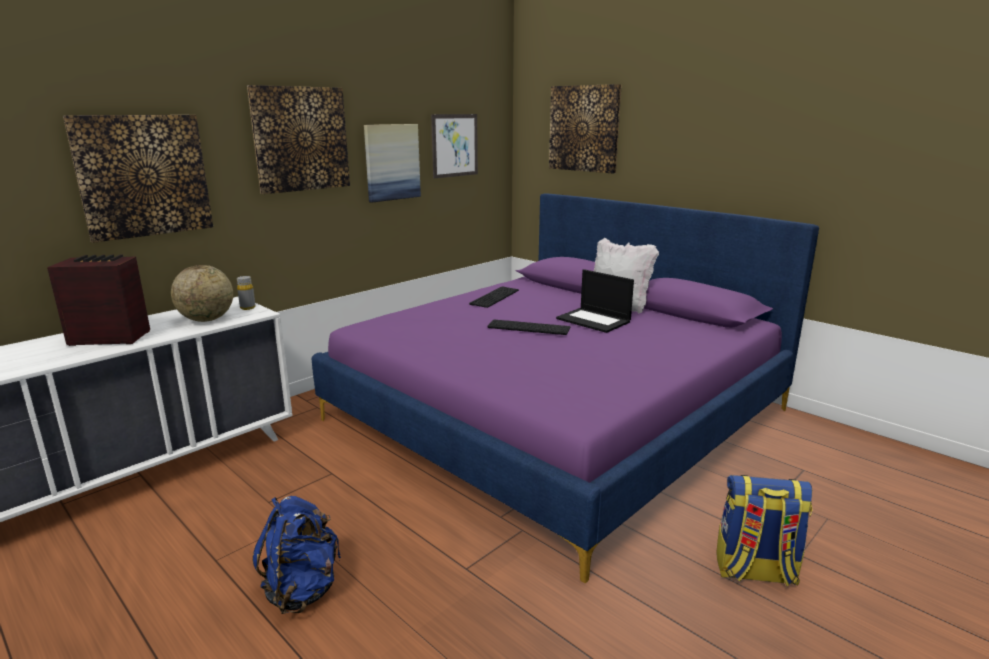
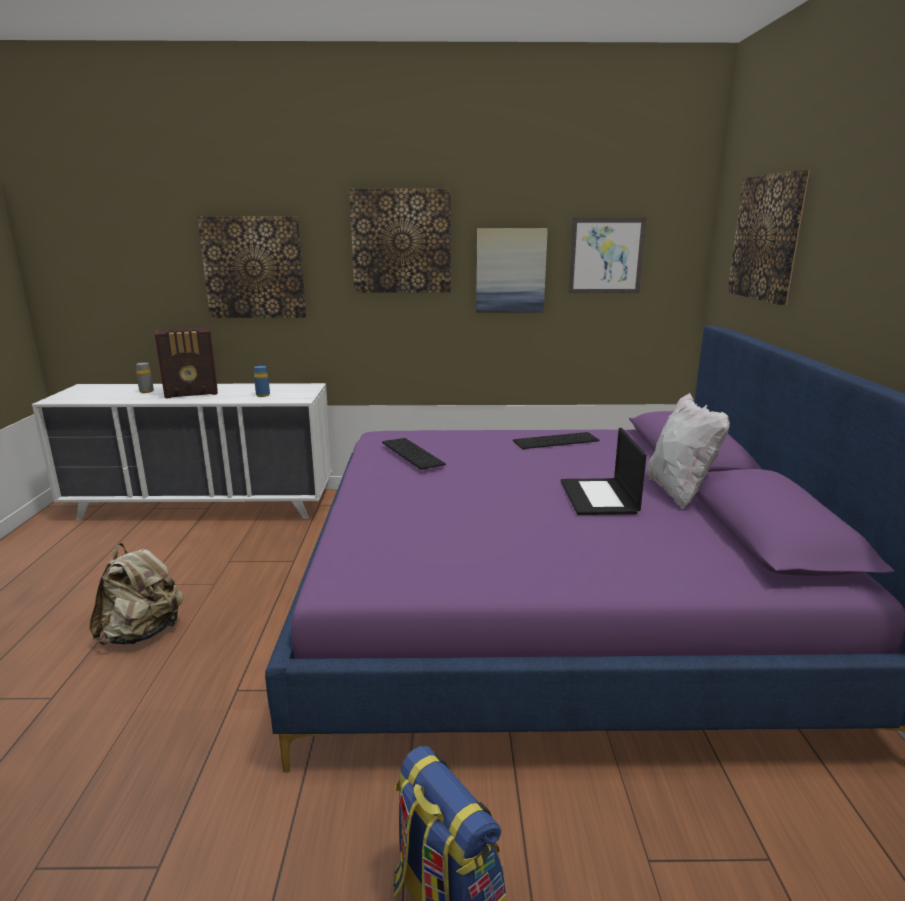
camera: 45 degrees right, 0 degrees up
radio [47,254,150,346] -> radio turned 120 degrees clockwise [155,327,218,399]
globe [171,265,233,322] -> blue bottle [254,366,270,397]
grey bottle [237,276,256,310] -> grey bottle moved to [136,362,154,393]
blue backpack [252,496,341,614] -> beige backpack [89,543,184,645]
keyboard [487,320,570,335] -> keyboard moved to [382,438,446,470]

